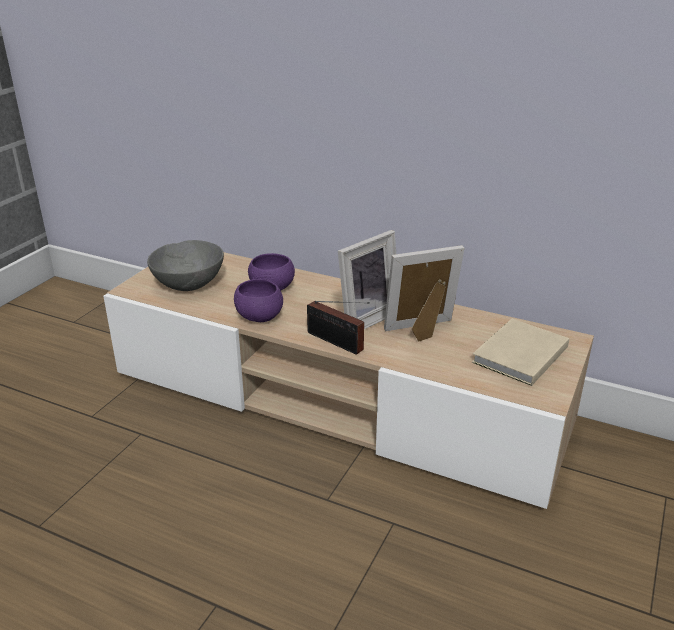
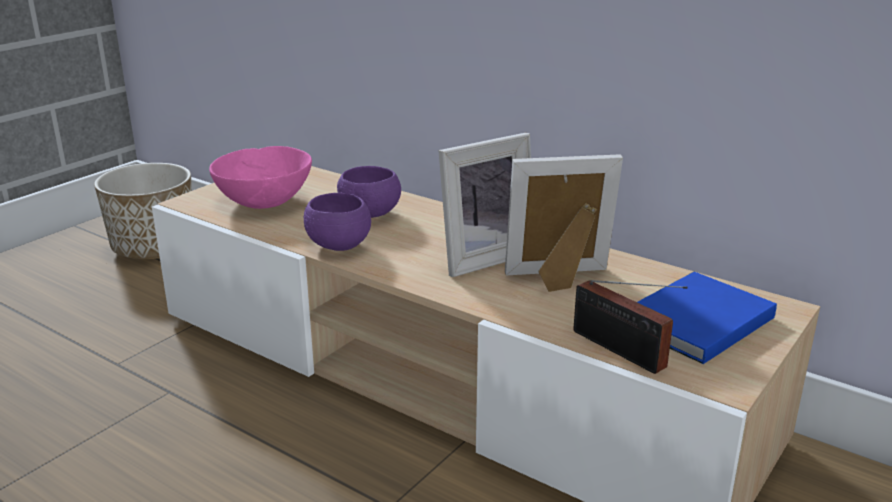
camera: 10 degrees right, 5 degrees down
grey bowl [147,240,224,291] -> pink bowl [209,146,312,209]
radio [307,301,370,355] -> radio moved to [573,280,687,374]
beige book [472,319,569,386] -> blue book [637,272,777,364]
none -> planter [94,163,192,259]

